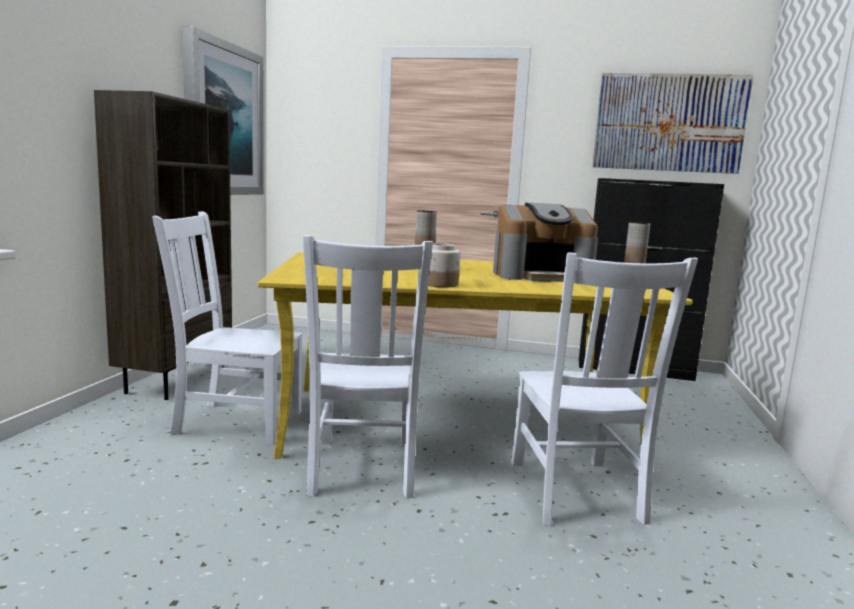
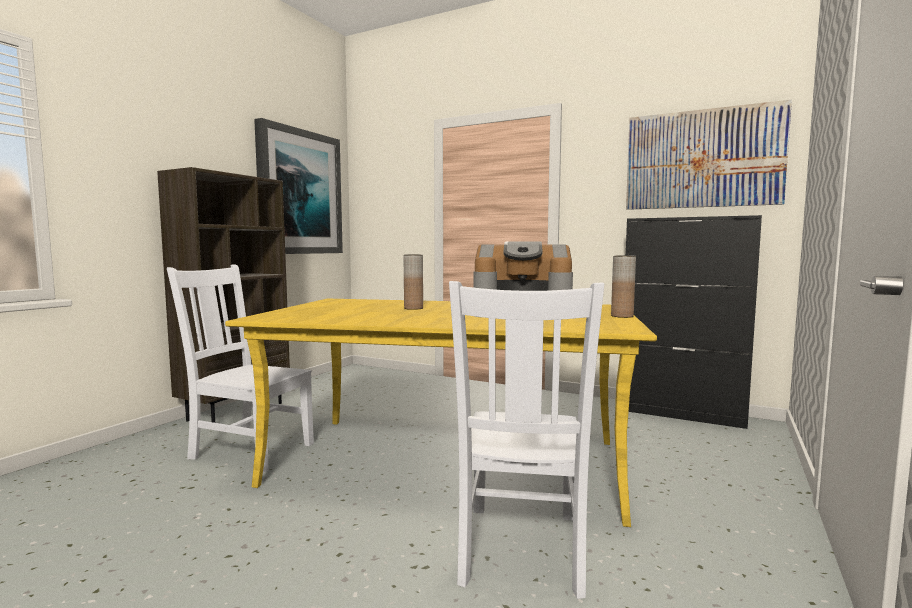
camera: 15 degrees right, 5 degrees down
white chair [303,235,433,499] -> none
jar [428,243,461,287] -> none

